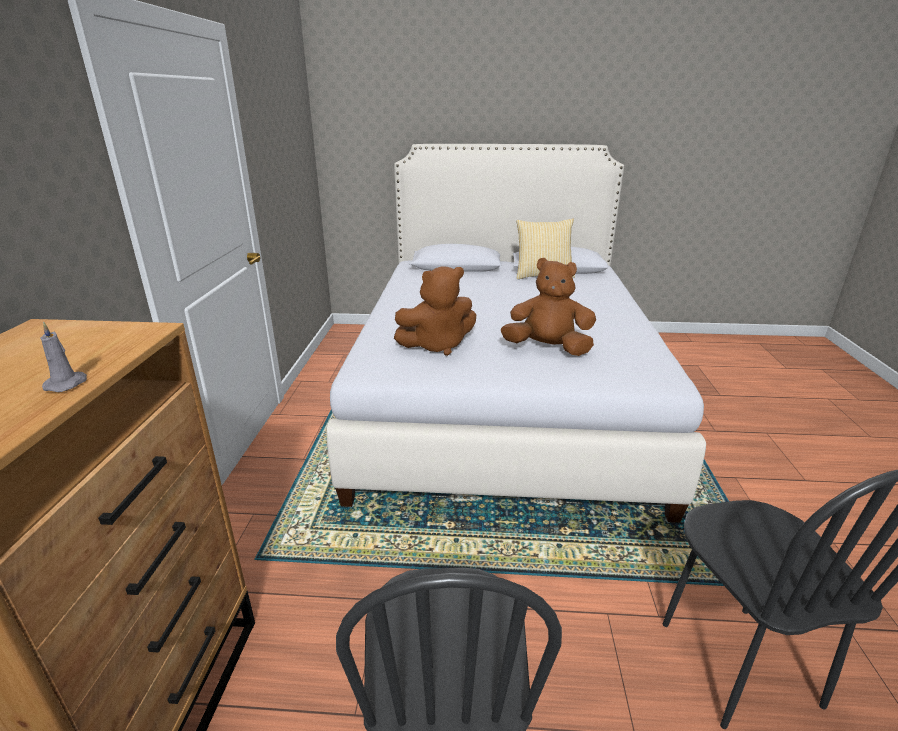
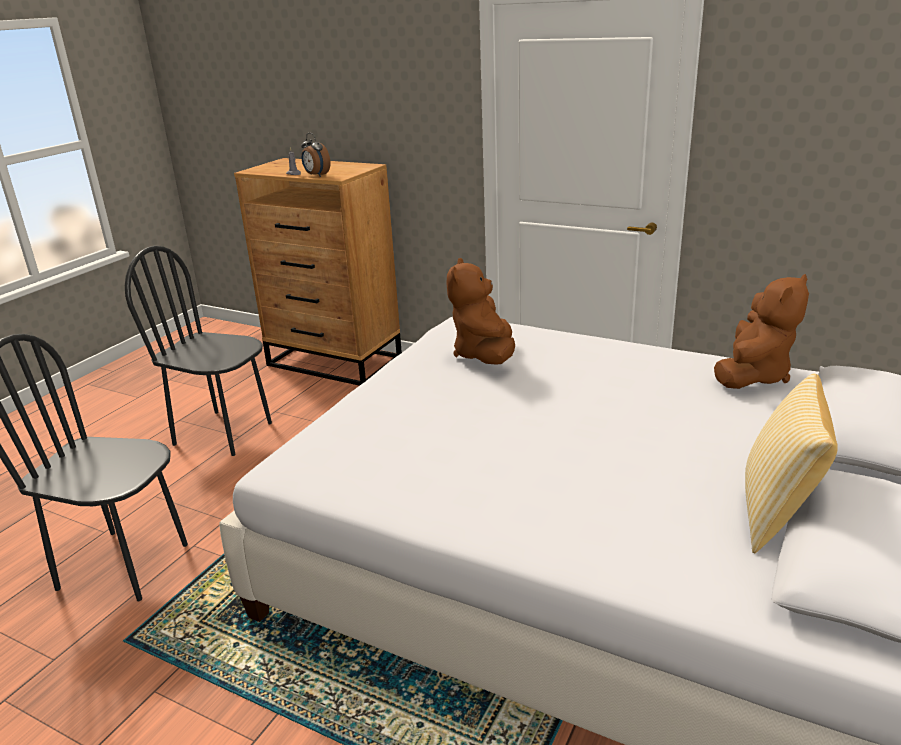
camera: 115 degrees right, 0 degrees up
brown plush toy [501,258,596,356] -> brown plush toy moved to [714,274,809,389]
none -> alarm clock [301,133,330,177]

